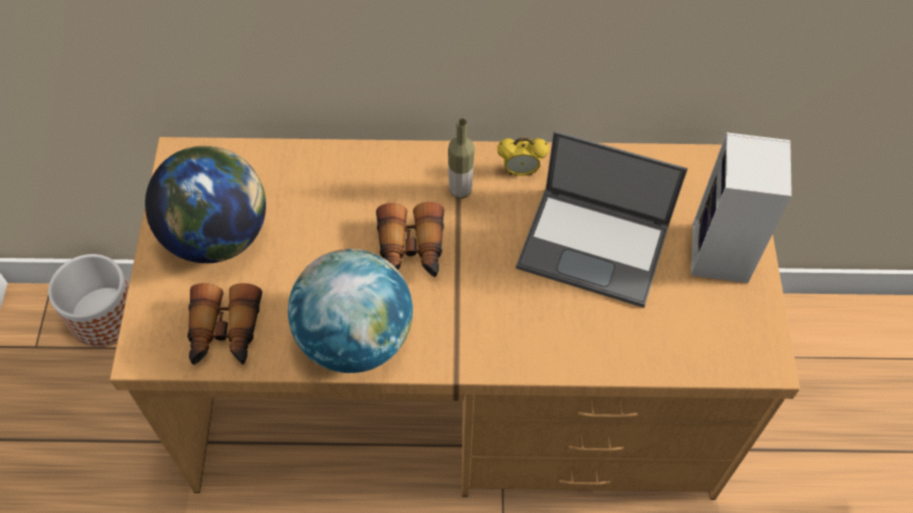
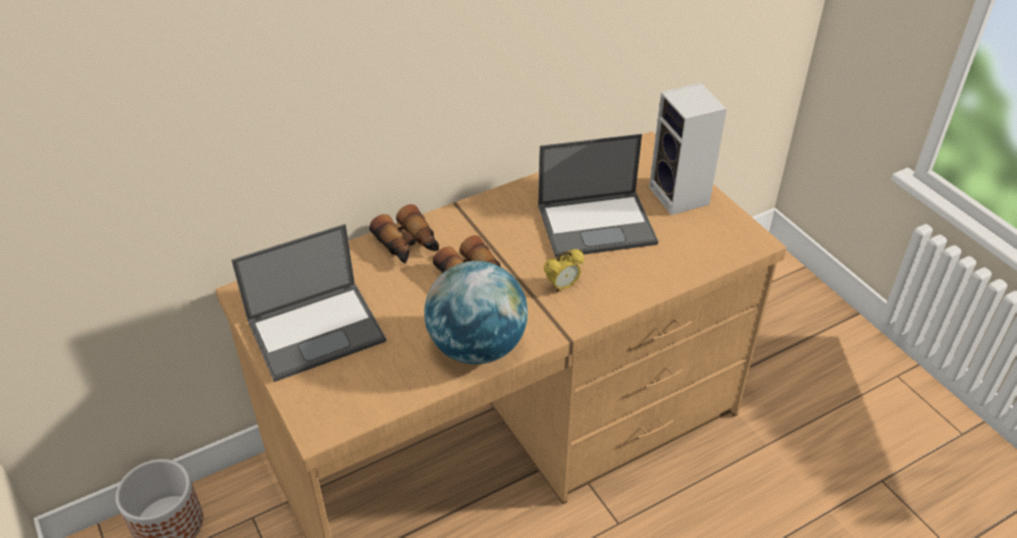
camera: 30 degrees left, 15 degrees down
globe [145,146,266,263] -> laptop [231,224,386,382]
binoculars [187,283,262,365] -> binoculars moved to [369,204,439,264]
bottle [448,118,475,199] -> none
alarm clock [497,138,549,175] -> alarm clock moved to [544,249,584,292]

